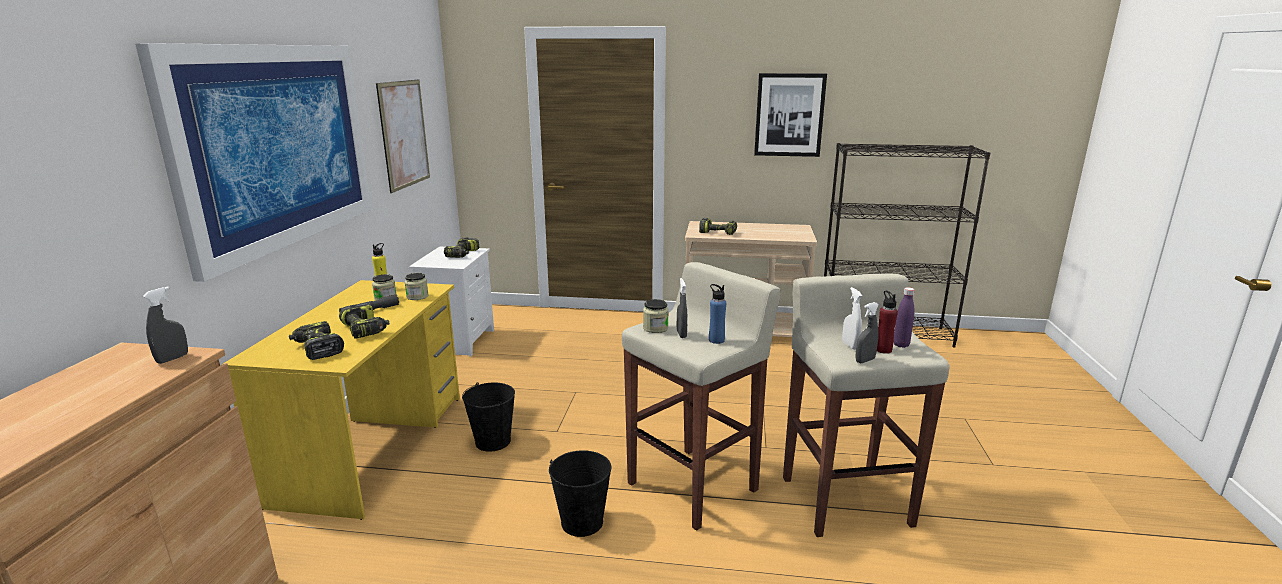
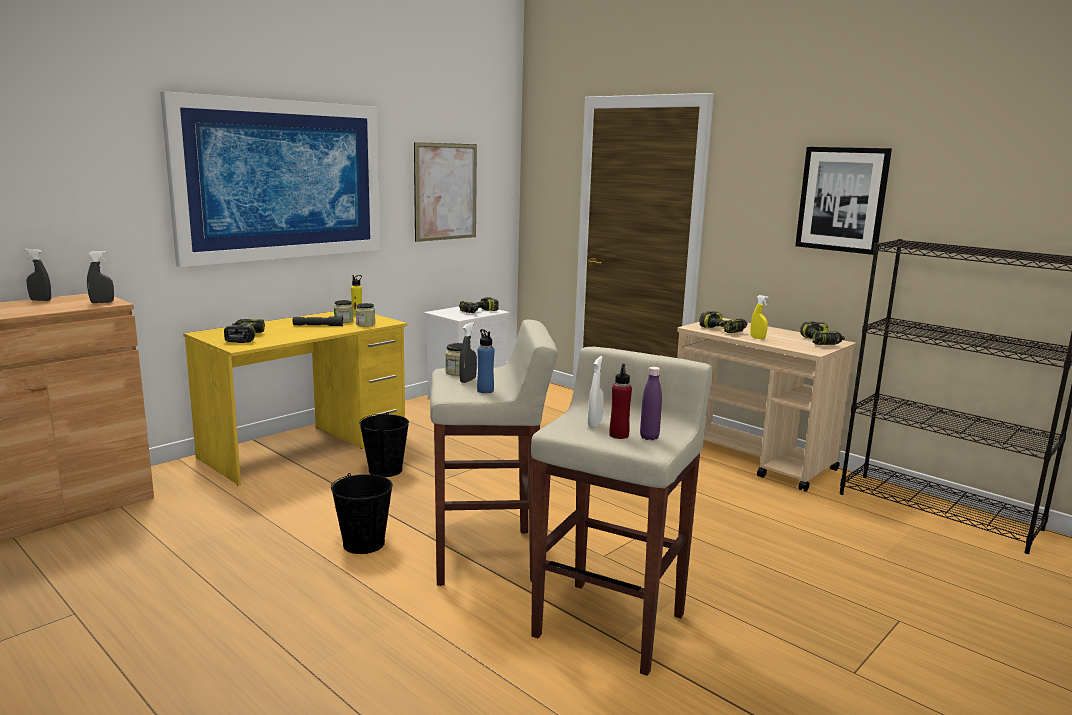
camera: 35 degrees right, 5 degrees down
power drill [339,303,389,338] -> power drill moved to [800,322,845,345]
grey spray bottle [855,302,879,363] -> grey spray bottle moved to [25,249,51,301]
none -> yellow spray bottle [750,295,769,339]

